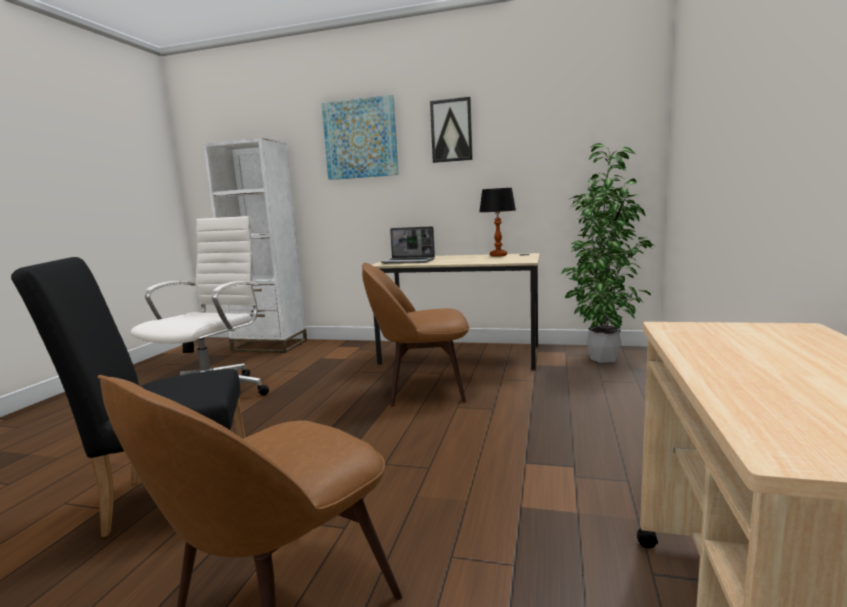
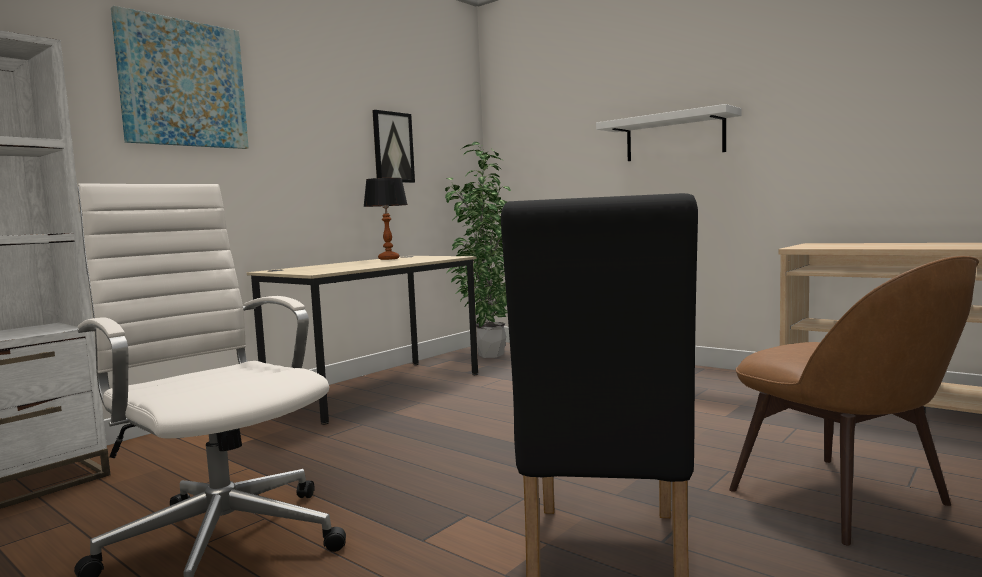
camera: 65 degrees left, 5 degrees down
brown chair [362,263,470,407] -> none
laptop [381,226,435,264] -> none
picture [430,97,473,163] -> picture moved to [372,110,415,183]
none -> white shelf [596,104,742,161]

